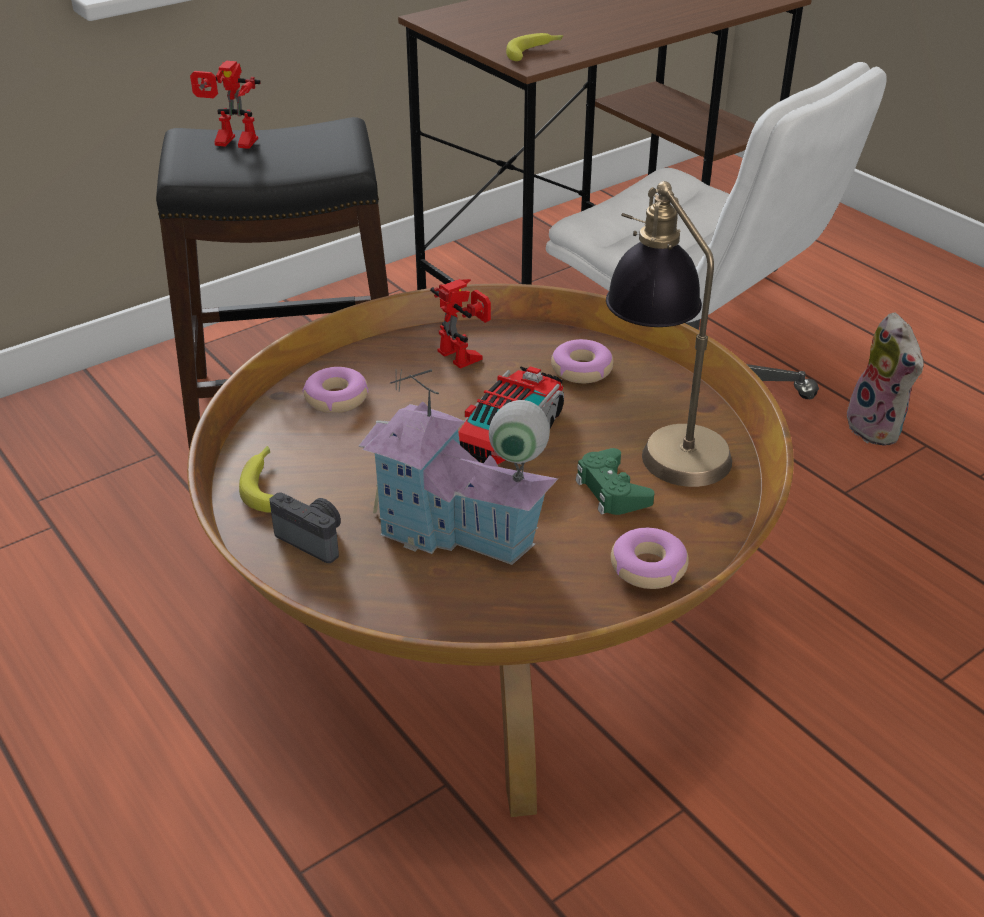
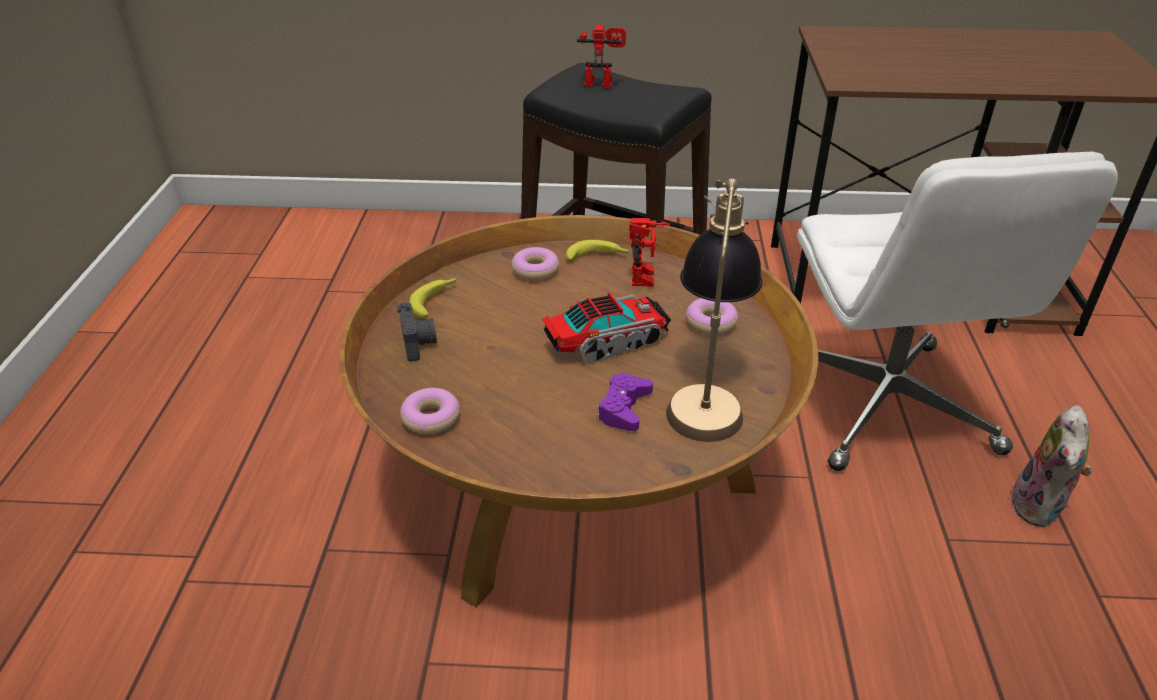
camera: 40 degrees right, 0 degrees up
toy robot [190,61,260,149] -> toy robot turned 135 degrees clockwise [577,25,626,87]
toy house [359,369,558,565] -> none
banana [506,33,563,61] -> banana moved to [566,240,630,261]
green game controller [575,448,654,515] -> purple game controller [597,373,653,431]
donut [611,528,689,589] -> donut moved to [400,388,461,434]

